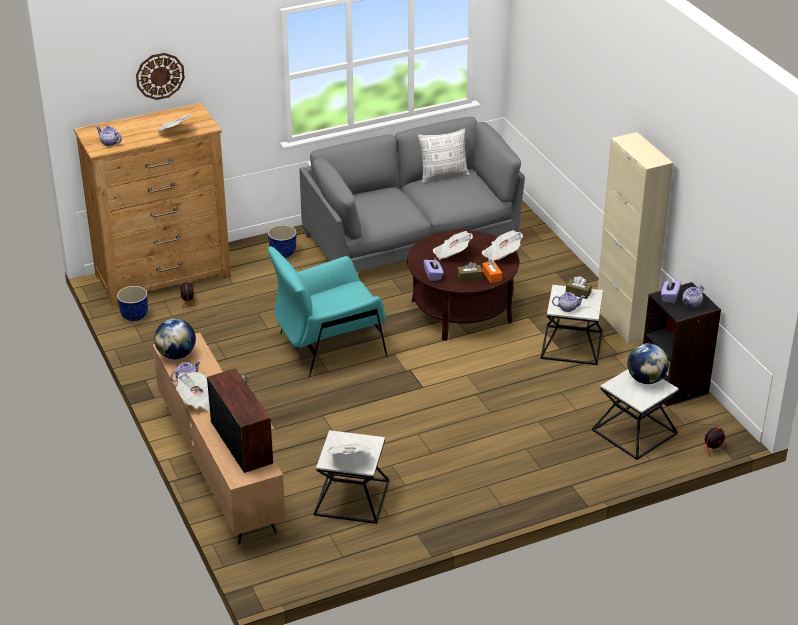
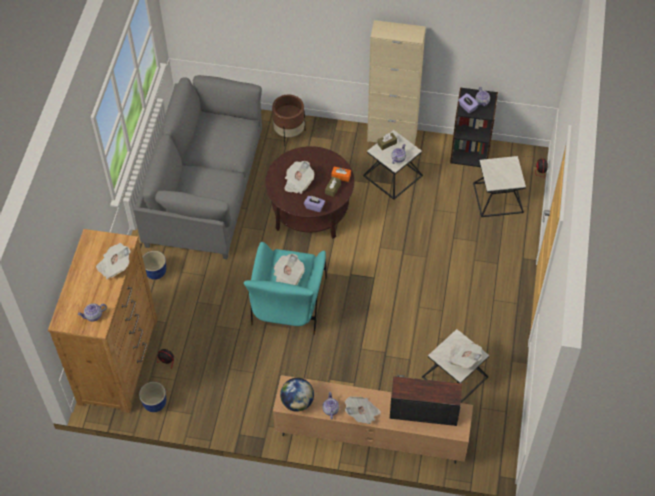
camera: 55 degrees left, 20 degrees up
wall clock [136,53,185,100] -> none
pillow [418,129,470,183] -> none
newspaper [482,230,523,261] -> newspaper moved to [273,254,305,285]
globe [627,343,669,384] -> none
none -> brown planter [272,95,305,144]

